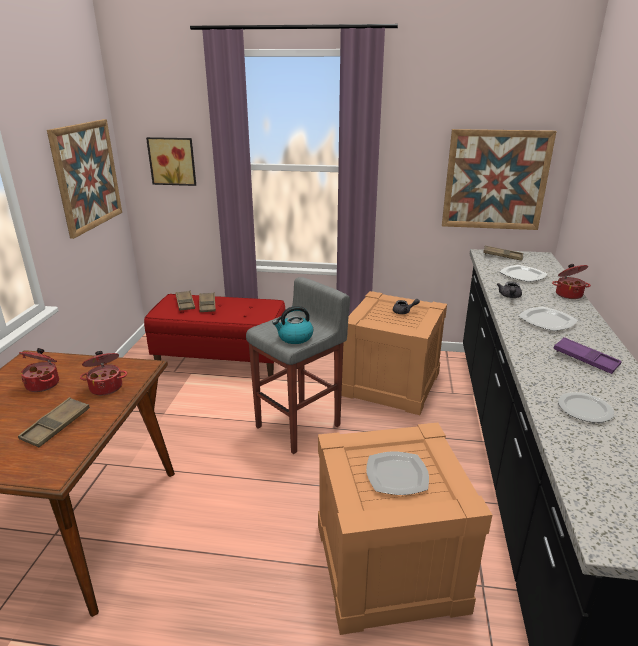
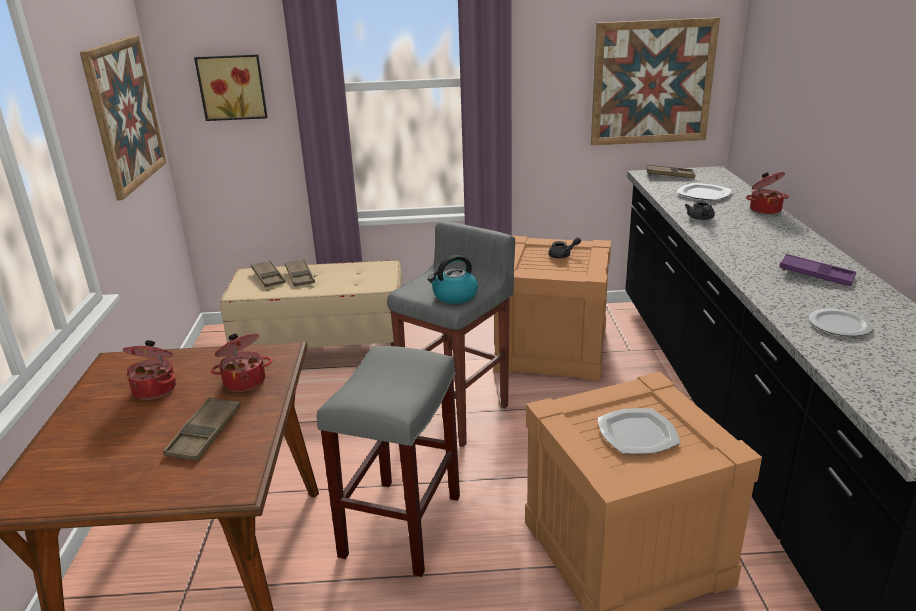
camera: 10 degrees left, 0 degrees up
red bench [144,294,285,377] -> beige bench [220,260,402,347]
plate [519,307,578,331] -> none
none -> grey stool [317,346,460,577]

